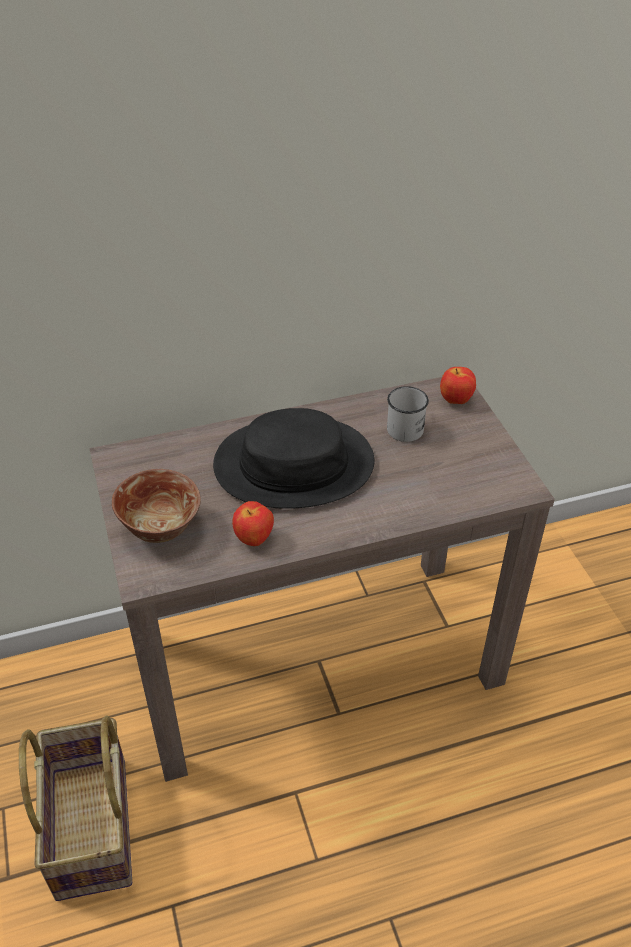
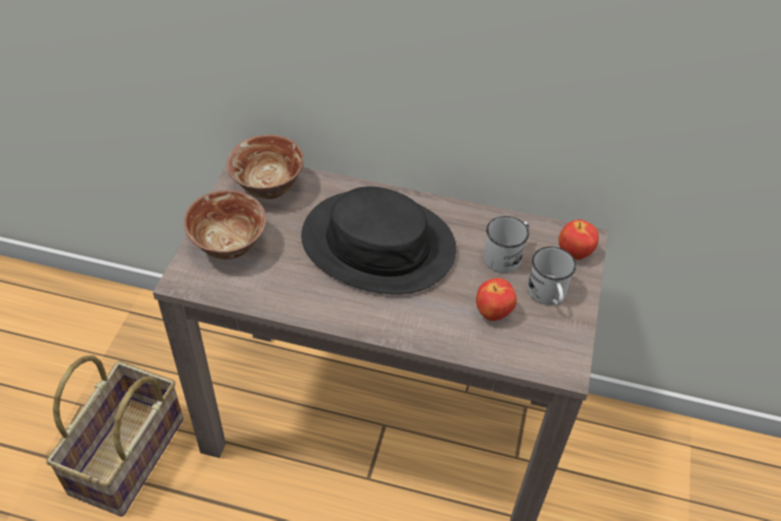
camera: 30 degrees right, 5 degrees up
apple [232,501,274,546] -> apple moved to [476,278,517,321]
none -> bowl [227,135,304,199]
none -> white mug [527,246,576,305]

